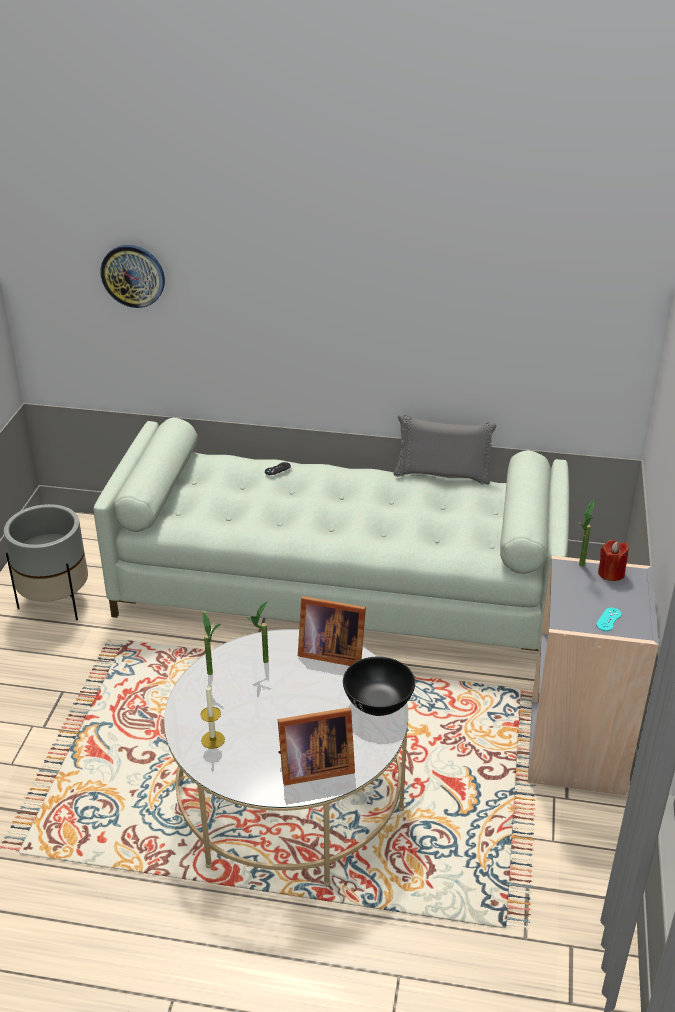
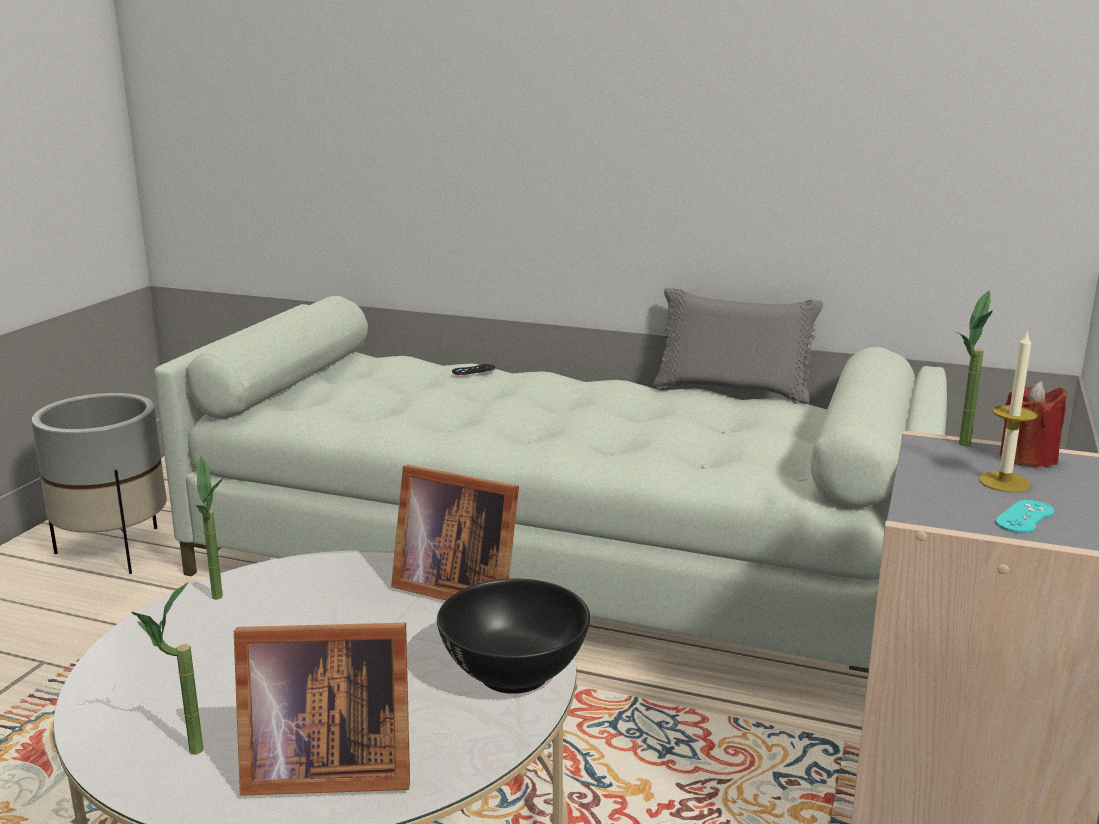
camera: 10 degrees right, 15 degrees down
wall clock [100,245,165,308] -> none
candle [200,685,225,749] -> candle moved to [979,330,1038,493]
potted plant [246,601,269,663] -> potted plant moved to [131,583,203,755]

